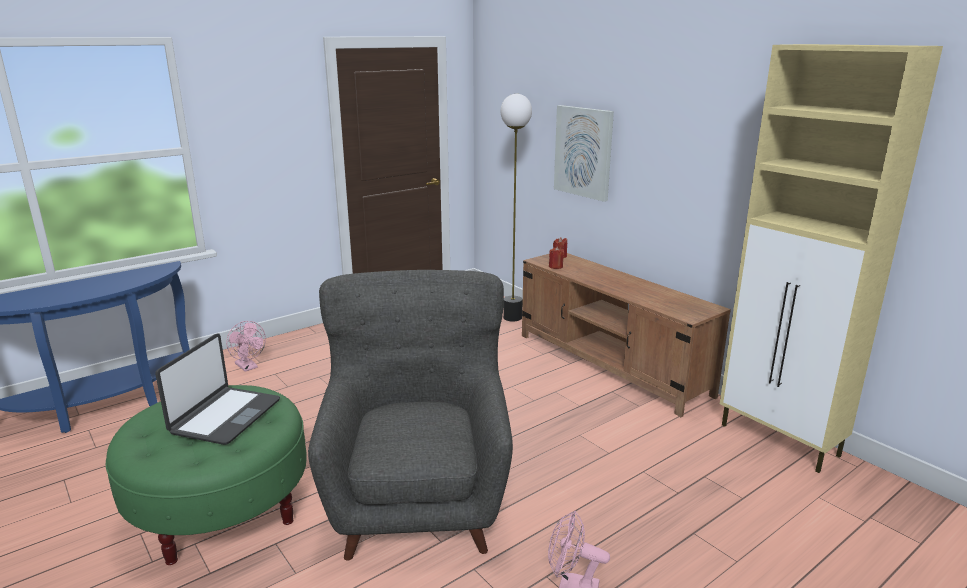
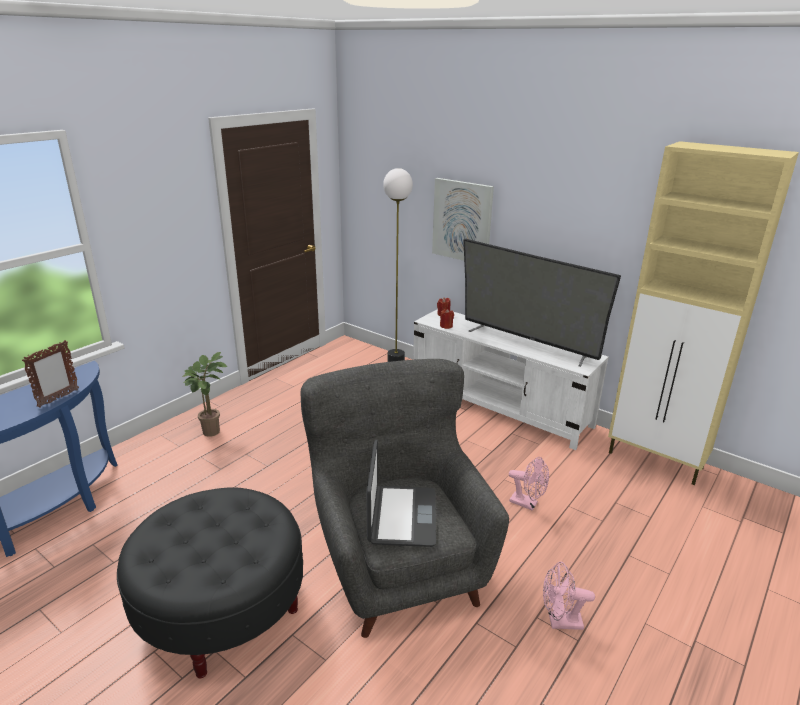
camera: 15 degrees left, 5 degrees up
green ottoman [106,385,307,565] -> black ottoman [117,487,303,678]
laptop [155,333,280,445] -> laptop moved to [366,440,436,547]
pink fan [226,321,266,372] -> pink fan moved to [509,457,549,511]
brown tv stand [522,253,731,417] -> white tv stand [413,309,609,450]
none -> picture frame [22,340,79,408]
none -> potted plant [182,352,227,437]
none -> television [463,239,621,367]

